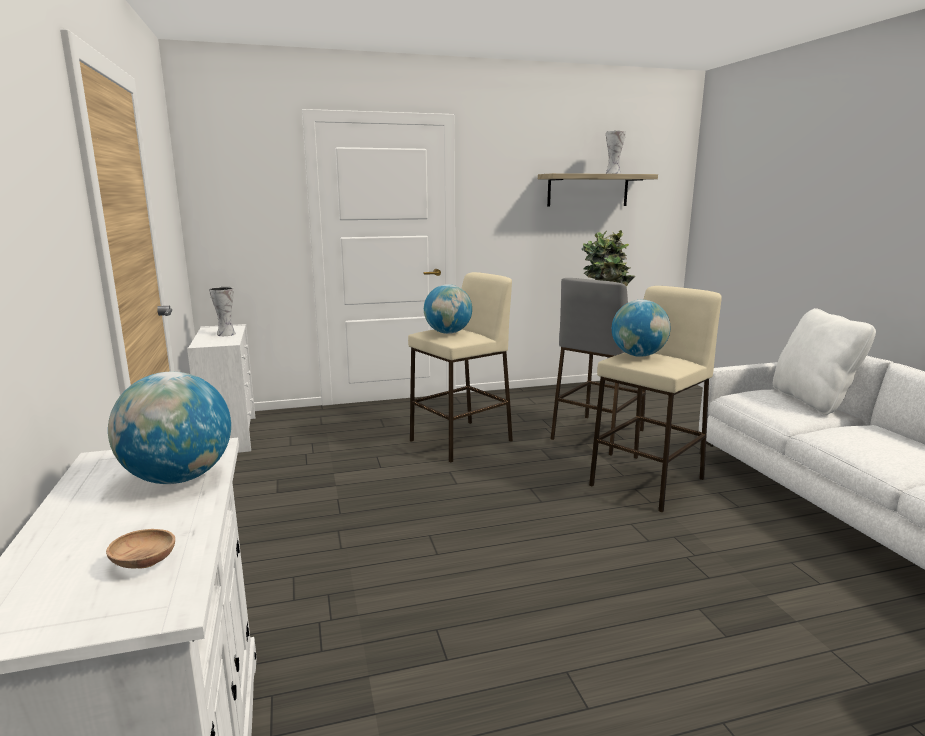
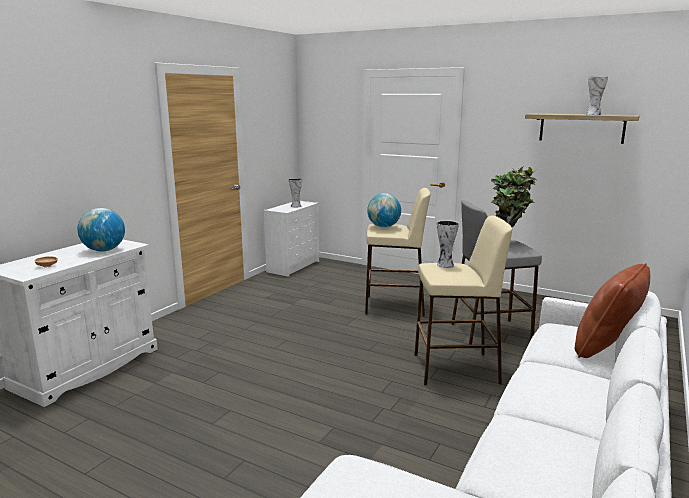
camera: 45 degrees right, 0 degrees up
globe [612,300,670,357] -> vase [437,220,459,268]
white pillow [773,308,876,415] -> brown pillow [575,263,650,358]

